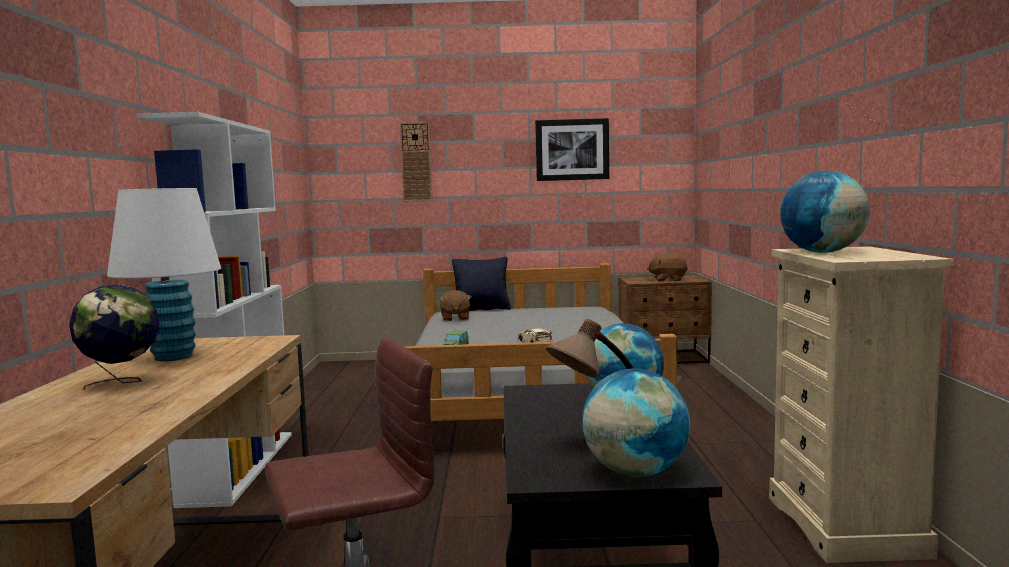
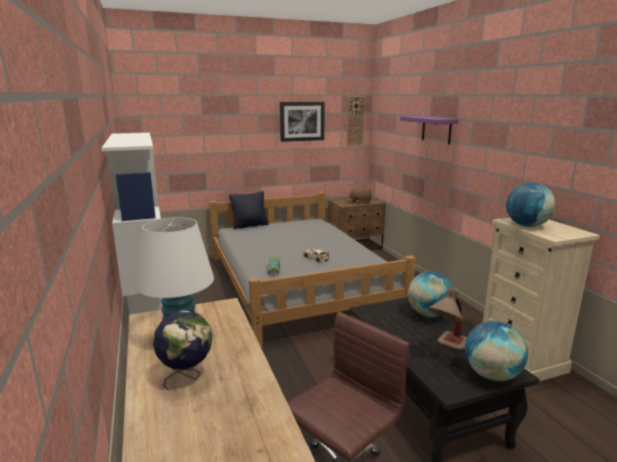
camera: 20 degrees left, 10 degrees up
wall clock [400,122,433,202] -> wall clock moved to [347,97,365,146]
brown plush toy [439,290,471,321] -> none
none -> purple shelf [400,116,459,145]

